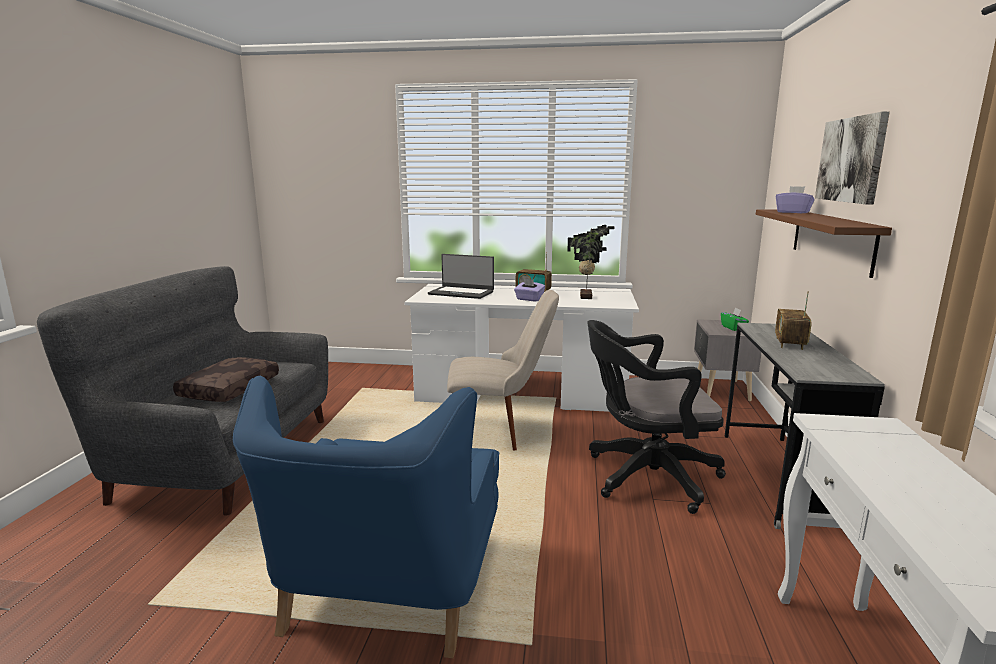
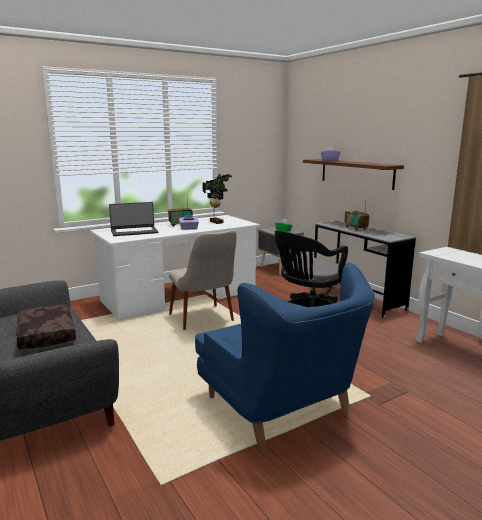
camera: 40 degrees left, 0 degrees up
beige chair [447,290,559,450] -> beige chair turned 105 degrees clockwise [169,230,237,330]
picture [815,112,890,205] -> none

